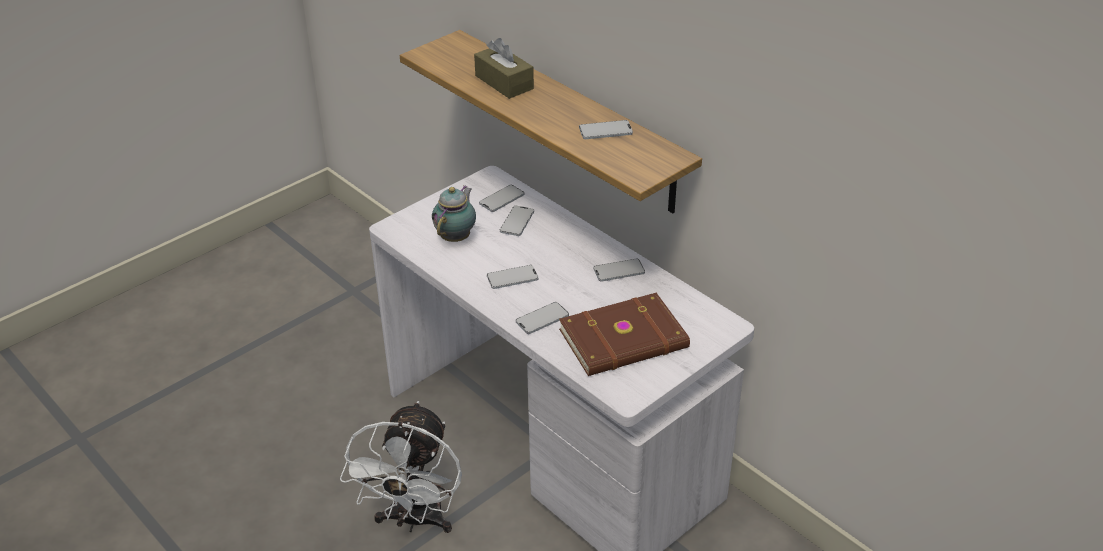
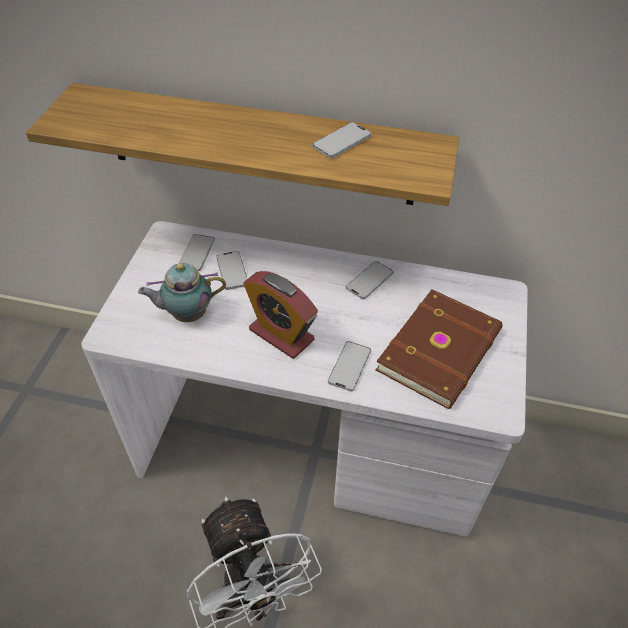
camera: 35 degrees left, 10 degrees up
teapot [432,186,476,242] -> teapot turned 90 degrees counterclockwise [138,263,226,322]
brown tissue box [474,38,534,99] -> none
phone [487,265,538,289] -> alarm clock [244,271,318,359]

